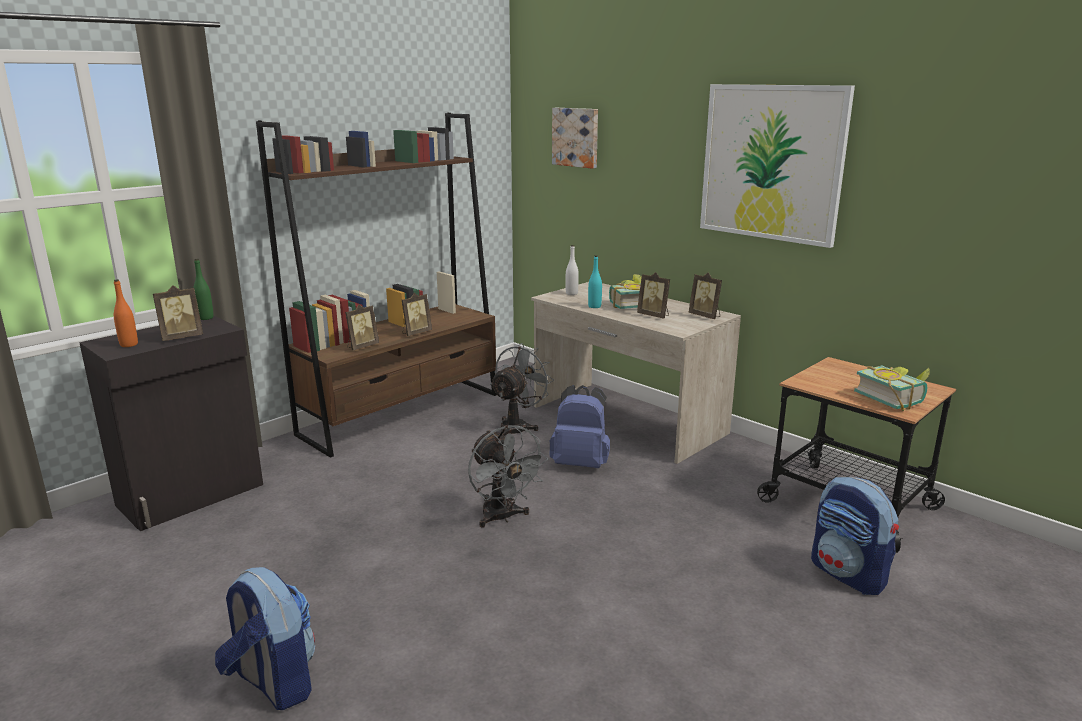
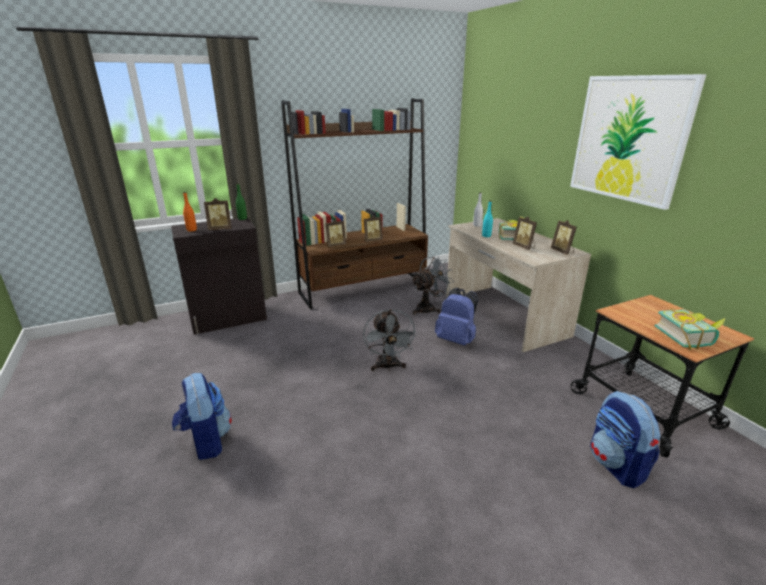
camera: 20 degrees right, 5 degrees up
picture [552,108,598,169] -> none

